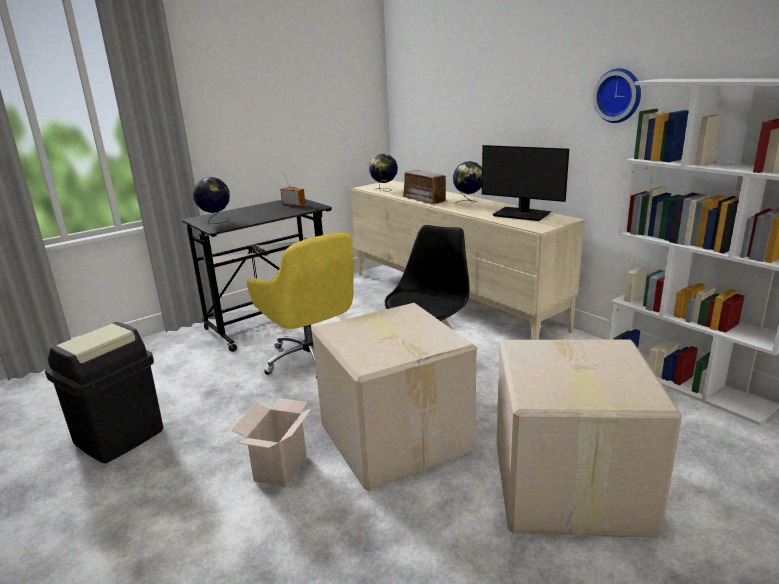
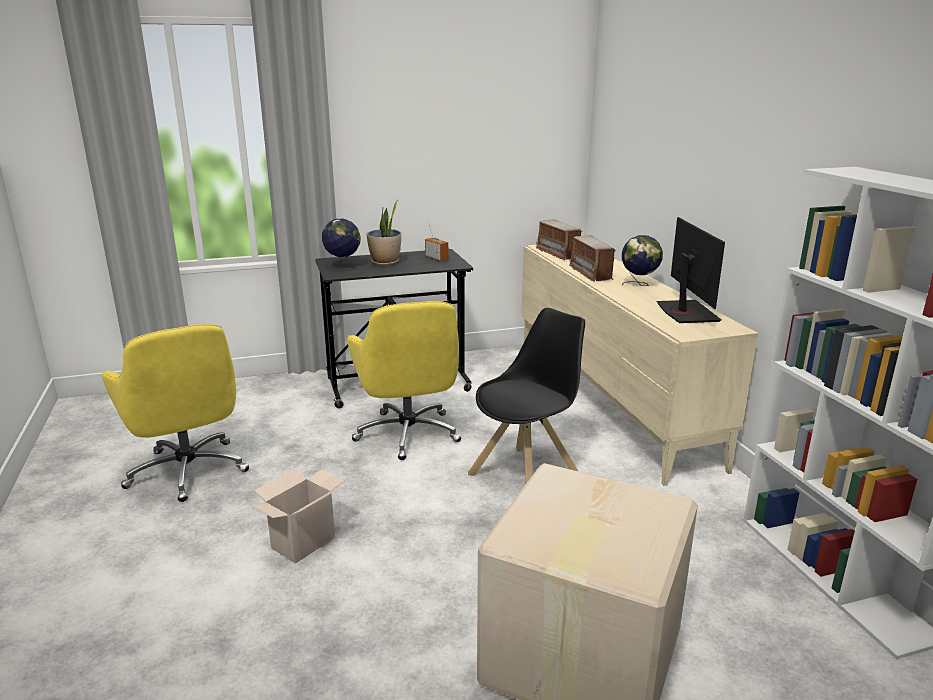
camera: 20 degrees right, 0 degrees up
black trash can [45,322,163,463] -> yellow office chair [102,324,249,502]
cardboard box [312,303,476,491] -> none
globe [369,154,398,191] -> radio [536,219,583,261]
monitor [482,145,569,221] -> monitor turned 150 degrees counterclockwise [657,217,725,323]
wall clock [593,68,641,123] -> none
none -> potted plant [367,199,401,266]

